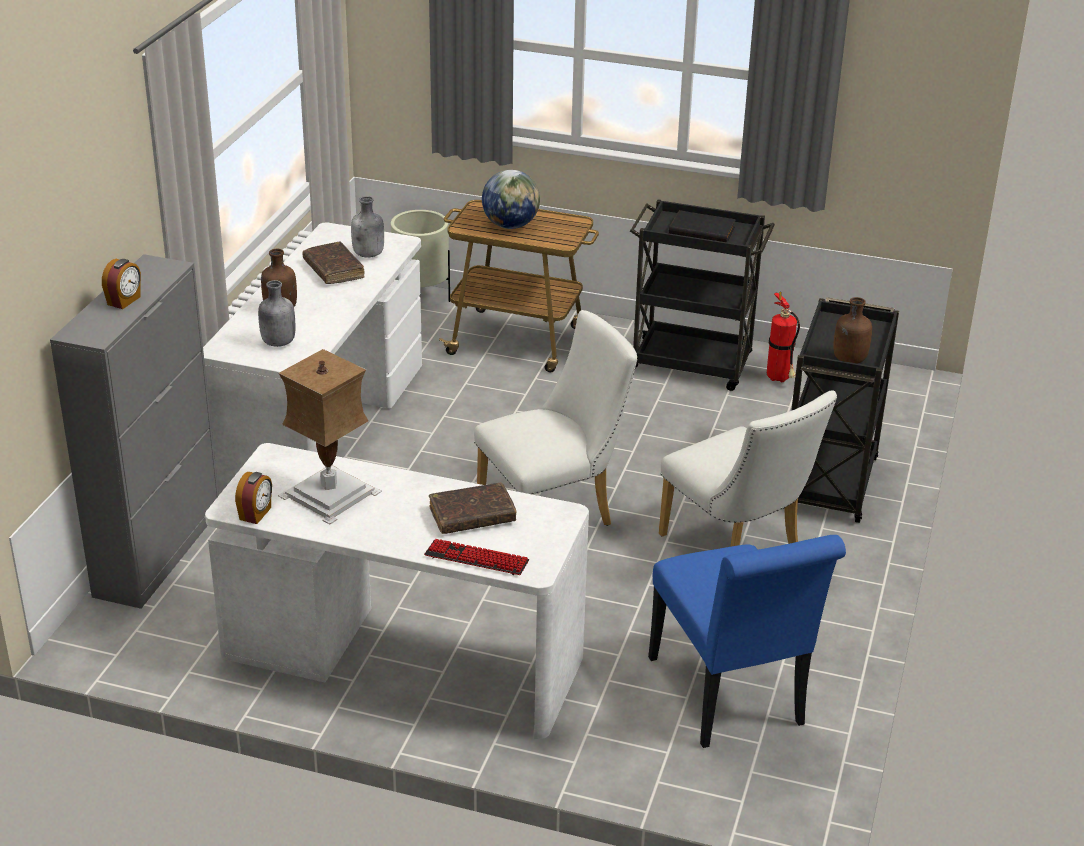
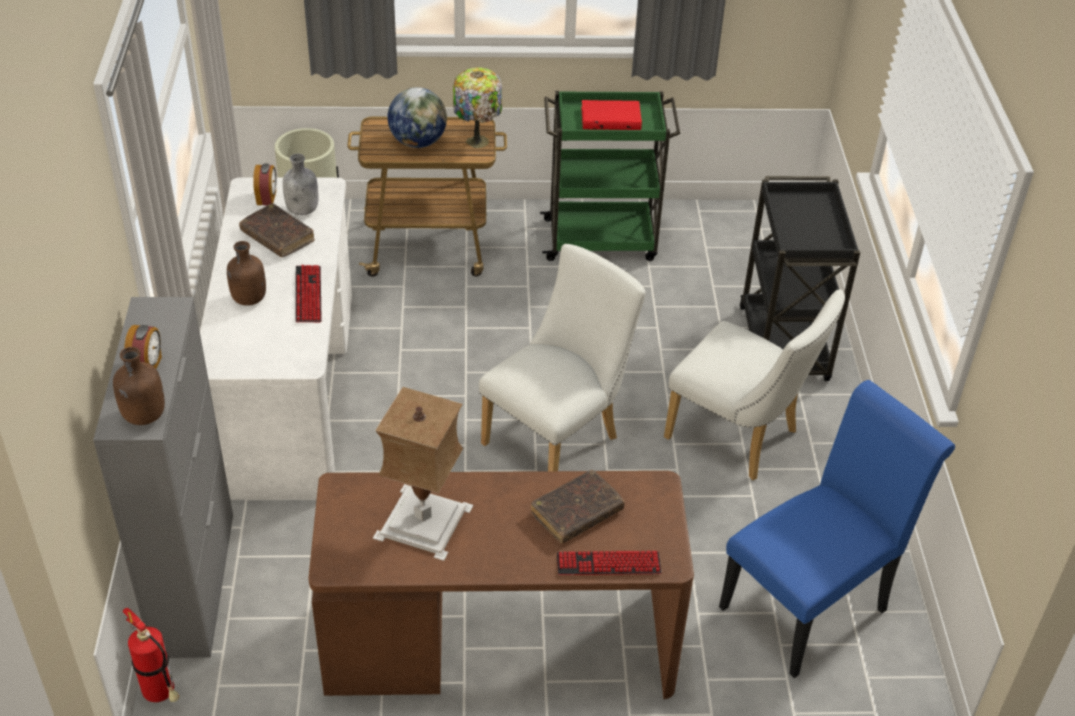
camera: 20 degrees left, 10 degrees up
white desk [205,443,589,739] -> brown desk [308,471,694,700]
alarm clock [235,472,272,524] -> alarm clock moved to [253,164,276,205]
grey bottle [258,280,295,347] -> none
black cart [630,200,775,391] -> green cart [540,91,680,261]
blue chair [648,535,846,748] -> blue chair turned 90 degrees counterclockwise [719,380,955,678]
black book [669,210,736,242] -> red book [581,100,642,130]
fire extinguisher [767,292,800,382] -> fire extinguisher moved to [122,608,180,702]
brown bottle [834,297,872,364] -> brown bottle moved to [113,347,165,425]
none -> keyboard [295,265,322,322]
none -> table lamp [453,67,502,148]

